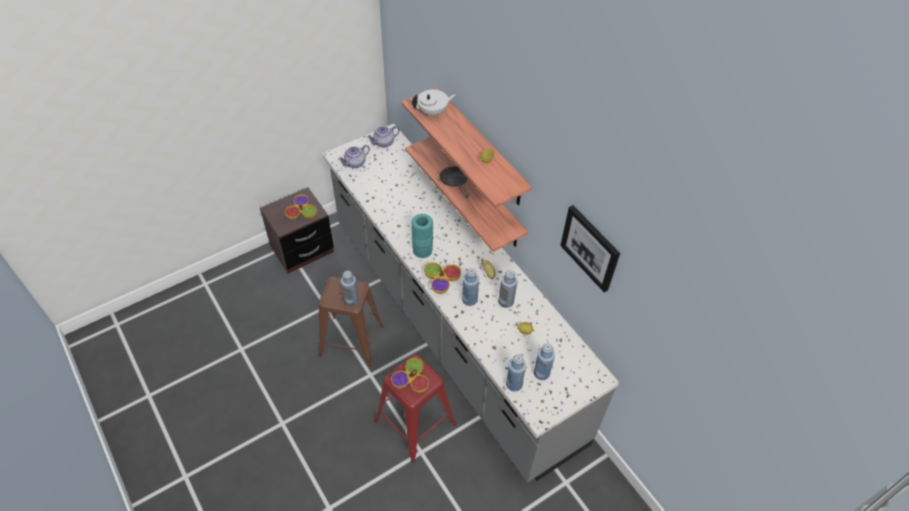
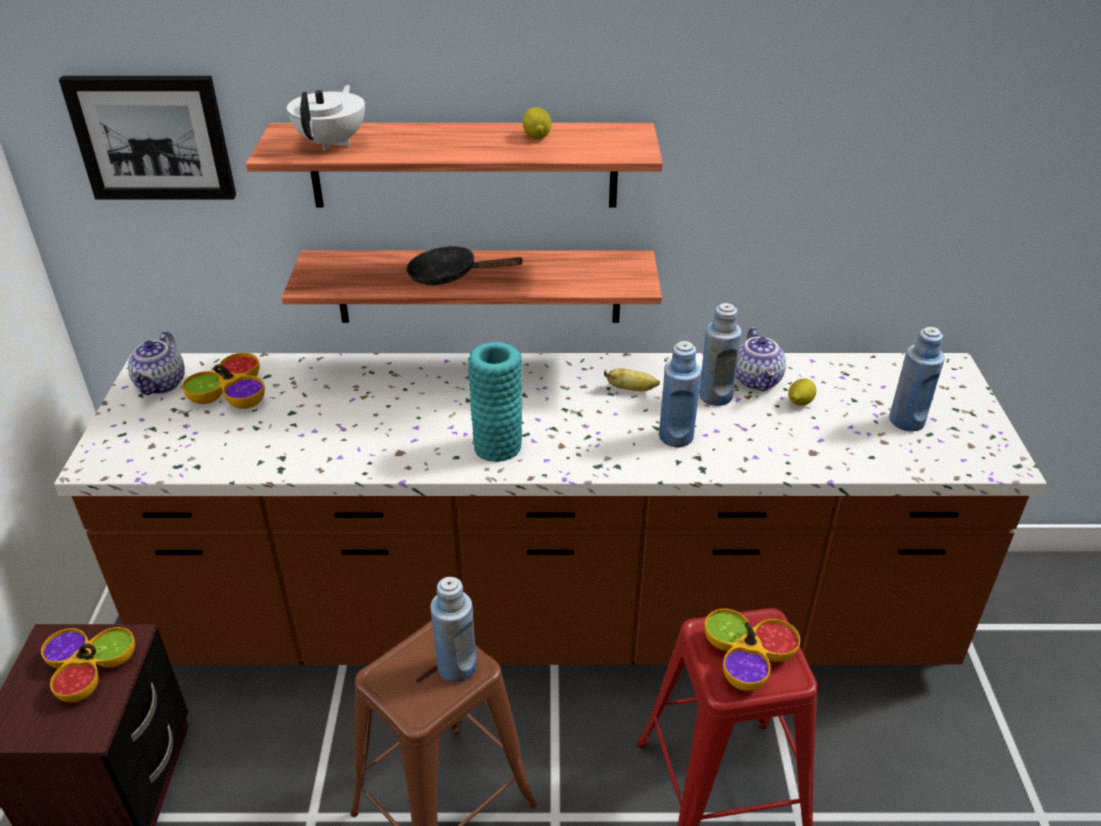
camera: 55 degrees left, 15 degrees down
grey counter [322,124,619,482] -> brown counter [54,353,1047,665]
teapot [338,145,370,168] -> teapot moved to [736,327,786,391]
bowl [424,262,461,294] -> bowl moved to [182,353,265,409]
blue bottle [506,355,526,391] -> none
picture [560,205,620,293] -> picture moved to [59,76,236,200]

